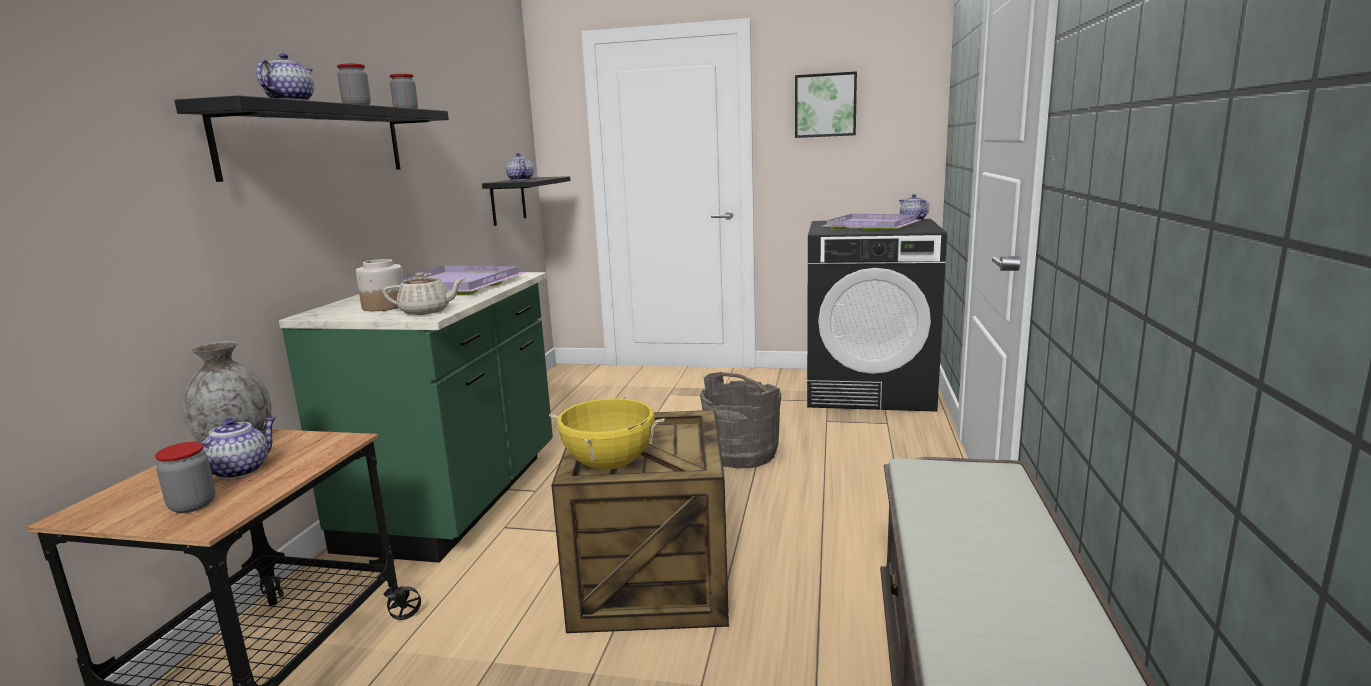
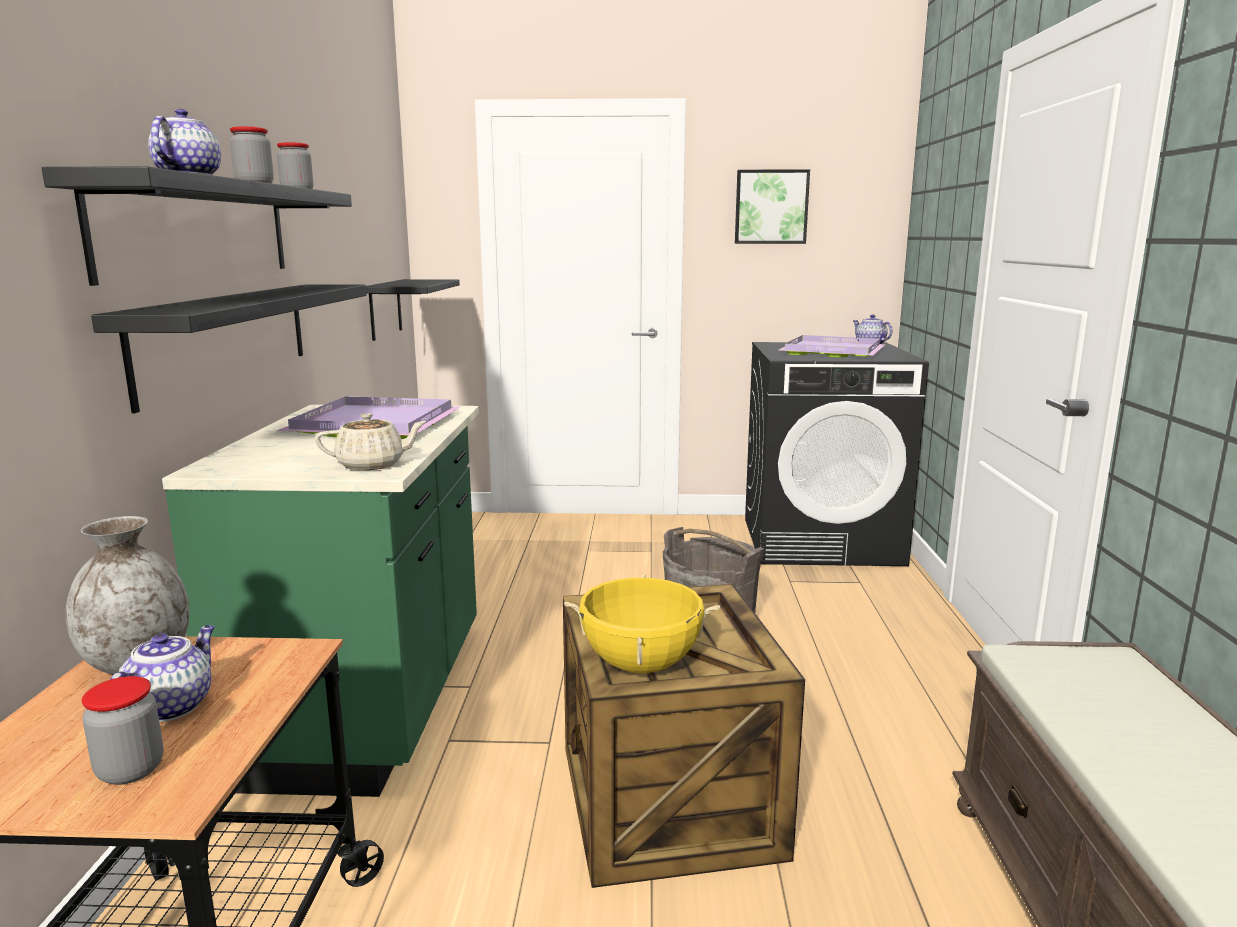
camera: 10 degrees left, 0 degrees up
jar [356,259,404,311] -> none
teapot [506,153,533,181] -> none
none -> black shelf [91,284,366,413]

